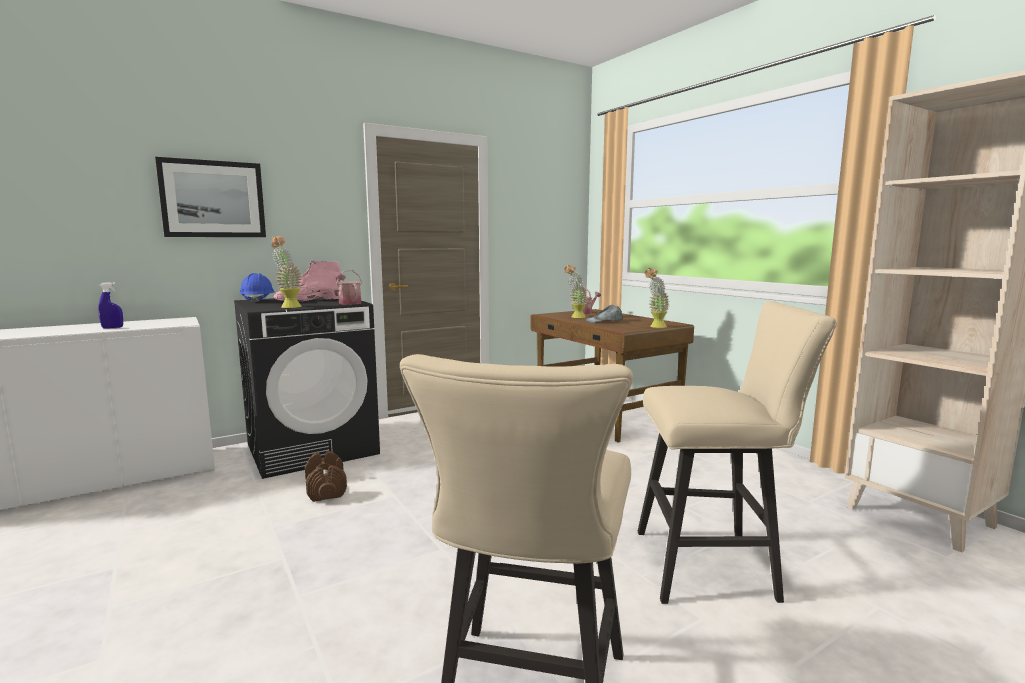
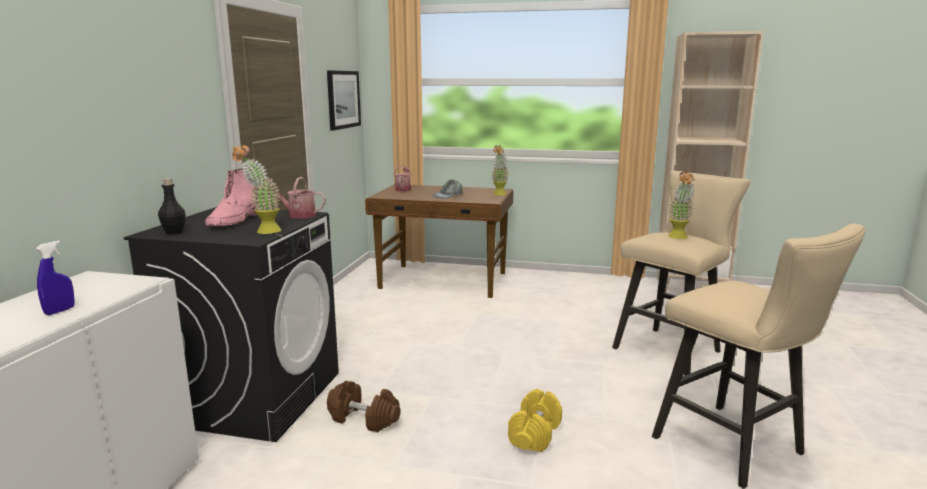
camera: 45 degrees left, 5 degrees up
picture [155,157,266,237] -> picture moved to [327,70,361,130]
blue hard hat [239,273,275,303] -> black bottle [158,178,186,235]
potted plant [565,265,588,318] -> potted plant moved to [668,171,694,239]
none -> yellow dumbbell [508,389,562,452]

